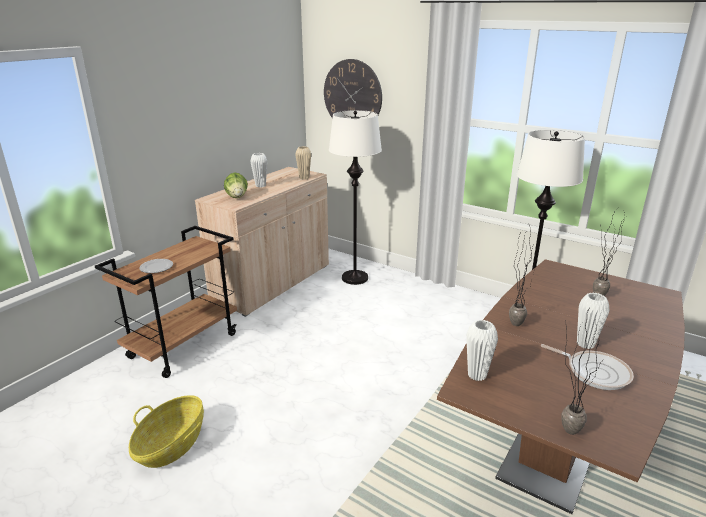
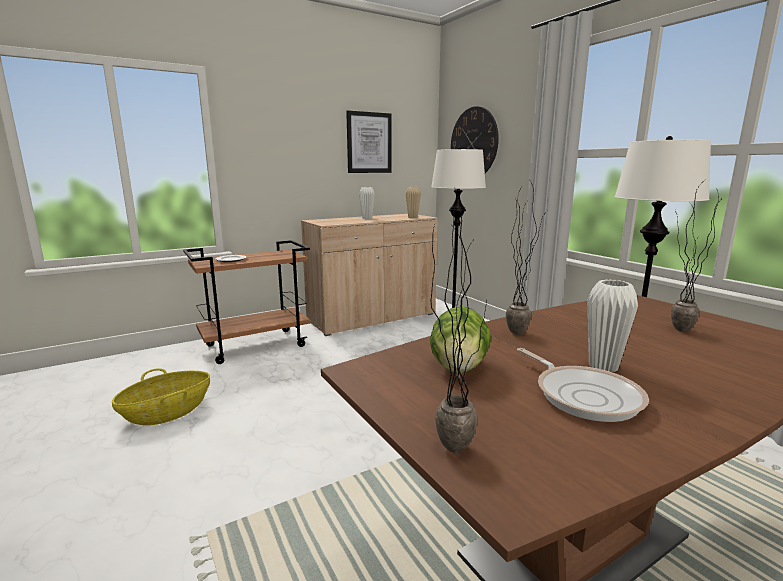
camera: 25 degrees right, 10 degrees down
lettuce [224,172,248,198] -> lettuce moved to [430,306,491,373]
white vase [466,320,498,381] -> none
none -> picture [346,110,391,173]

